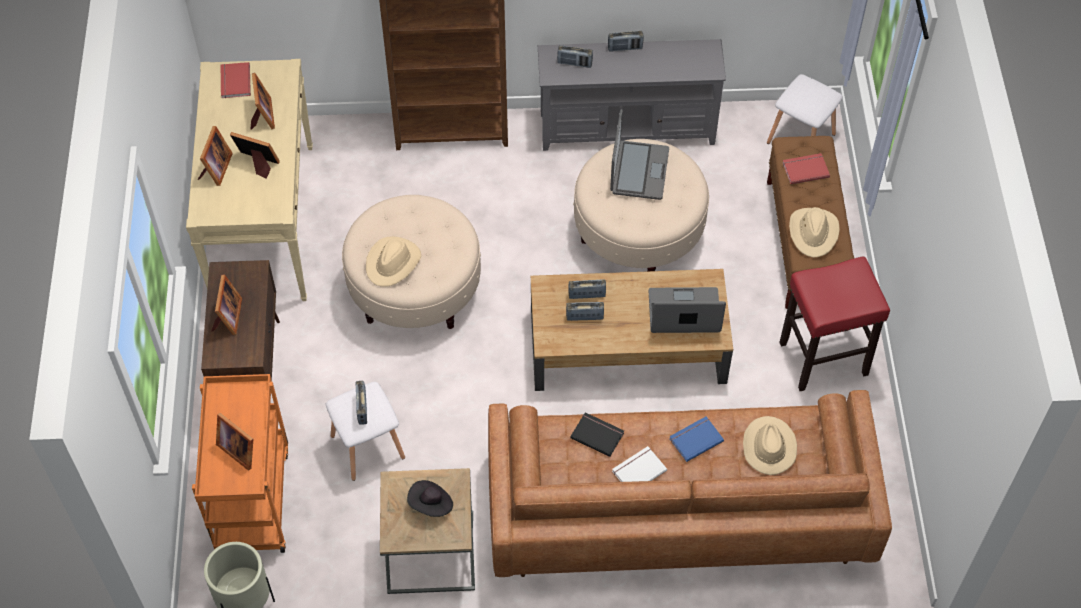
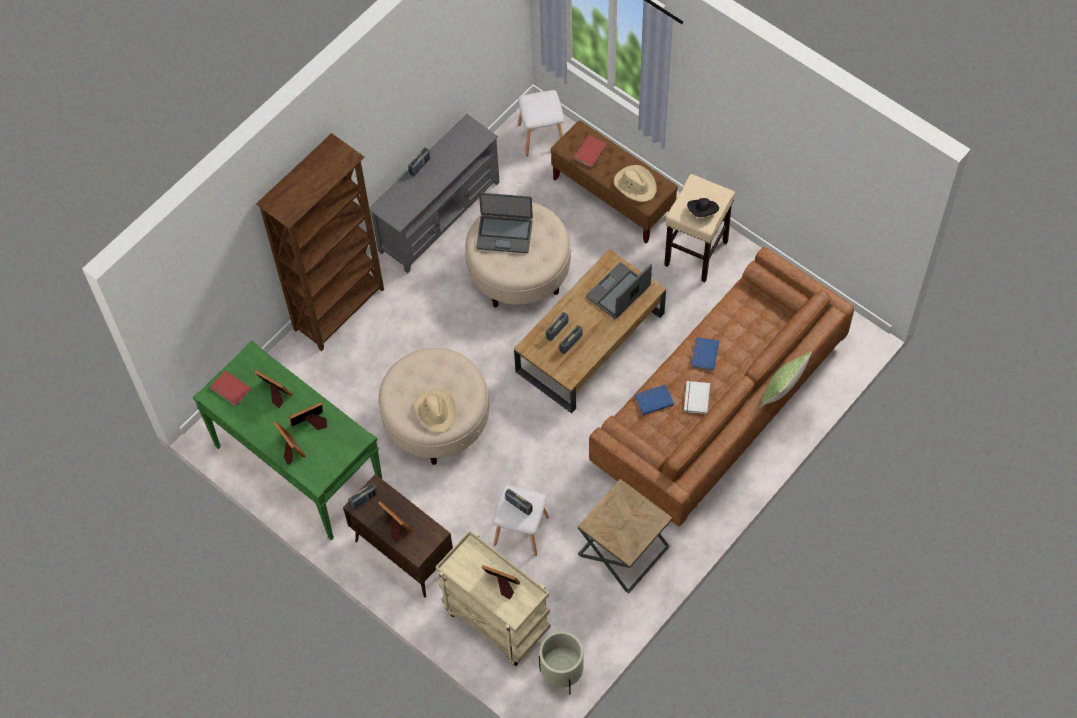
camera: 45 degrees left, 5 degrees up
beige console table [186,59,313,301] -> green console table [193,340,382,541]
orange cart [192,374,288,553] -> beige cart [436,530,551,666]
picture frame [216,413,253,471] -> picture frame turned 150 degrees counterclockwise [482,565,520,599]
black hat [407,480,453,517] -> black hat moved to [687,198,719,217]
radio [557,45,593,68] -> radio moved to [348,483,378,510]
black book [570,412,624,457] -> blue book [635,384,674,415]
laptop [610,109,669,200] -> laptop turned 135 degrees clockwise [476,193,533,253]
beige hat [743,416,797,475] -> none
red stool [779,257,890,391] -> beige stool [664,174,735,282]
none -> pillow [759,351,812,407]

